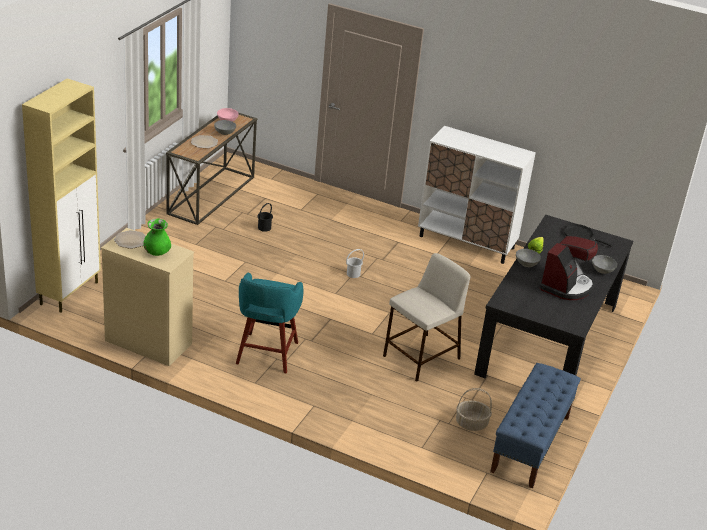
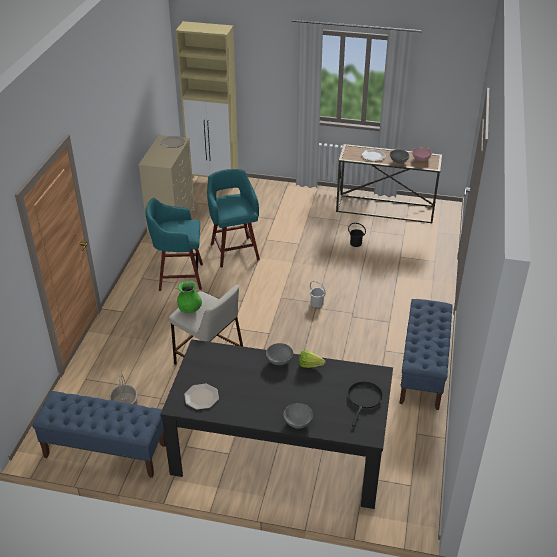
camera: 80 degrees right, 5 degrees up
green vase [143,219,171,256] -> green vase moved to [177,280,202,313]
white cabinet [418,126,536,264] -> blue bench [399,299,453,410]
coffee machine [538,236,598,300] -> none
none -> plate [184,384,219,410]
none -> turquoise stool [207,169,260,268]

